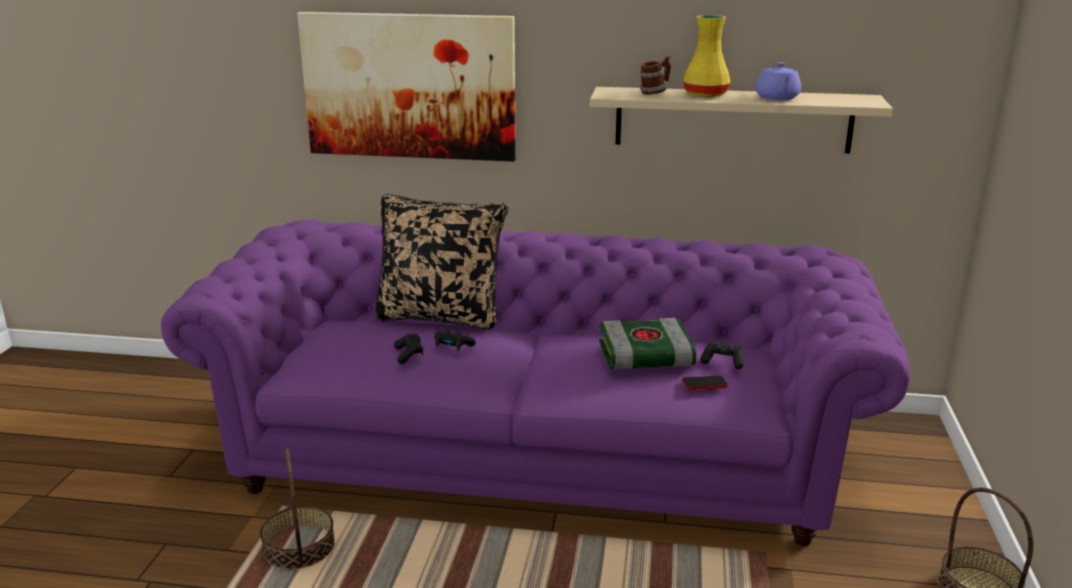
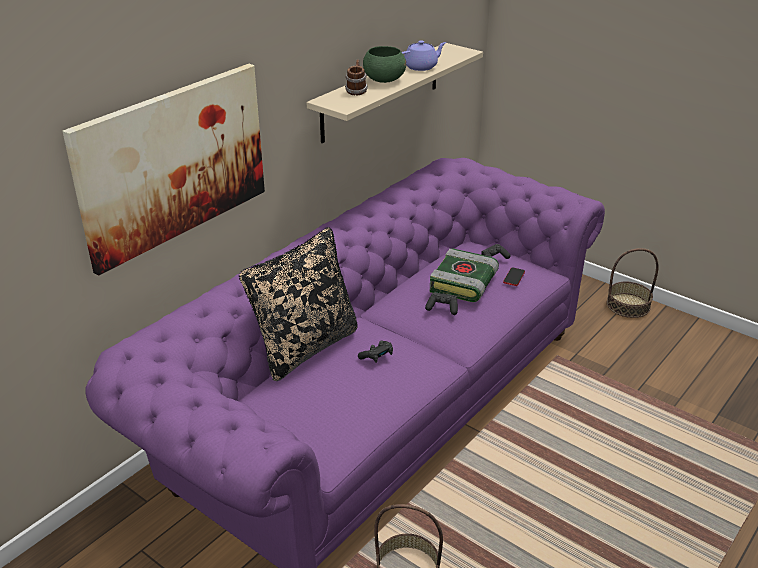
camera: 60 degrees left, 10 degrees up
black game controller [394,333,423,364] -> black game controller moved to [425,292,458,315]
yellow vase [683,15,731,97] -> green bowl [363,46,406,83]
purple teapot [755,62,801,100] -> purple teapot turned 60 degrees counterclockwise [402,40,446,71]

